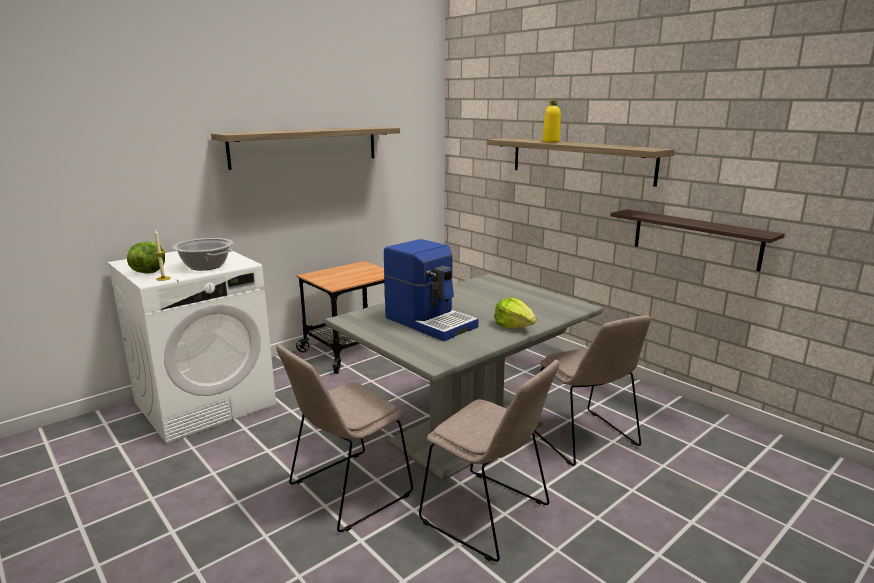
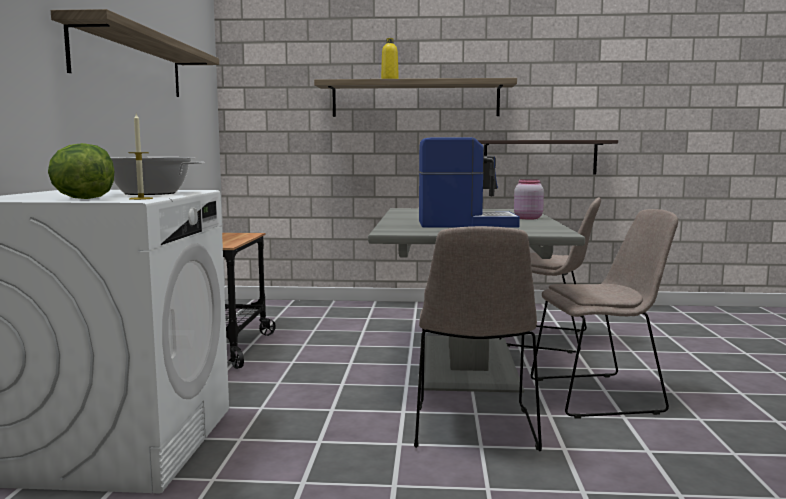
camera: 45 degrees left, 10 degrees down
lettuce [494,297,536,328] -> pink jar [514,179,544,220]

